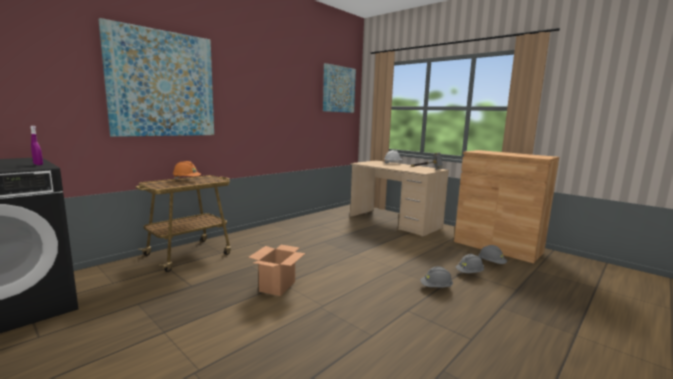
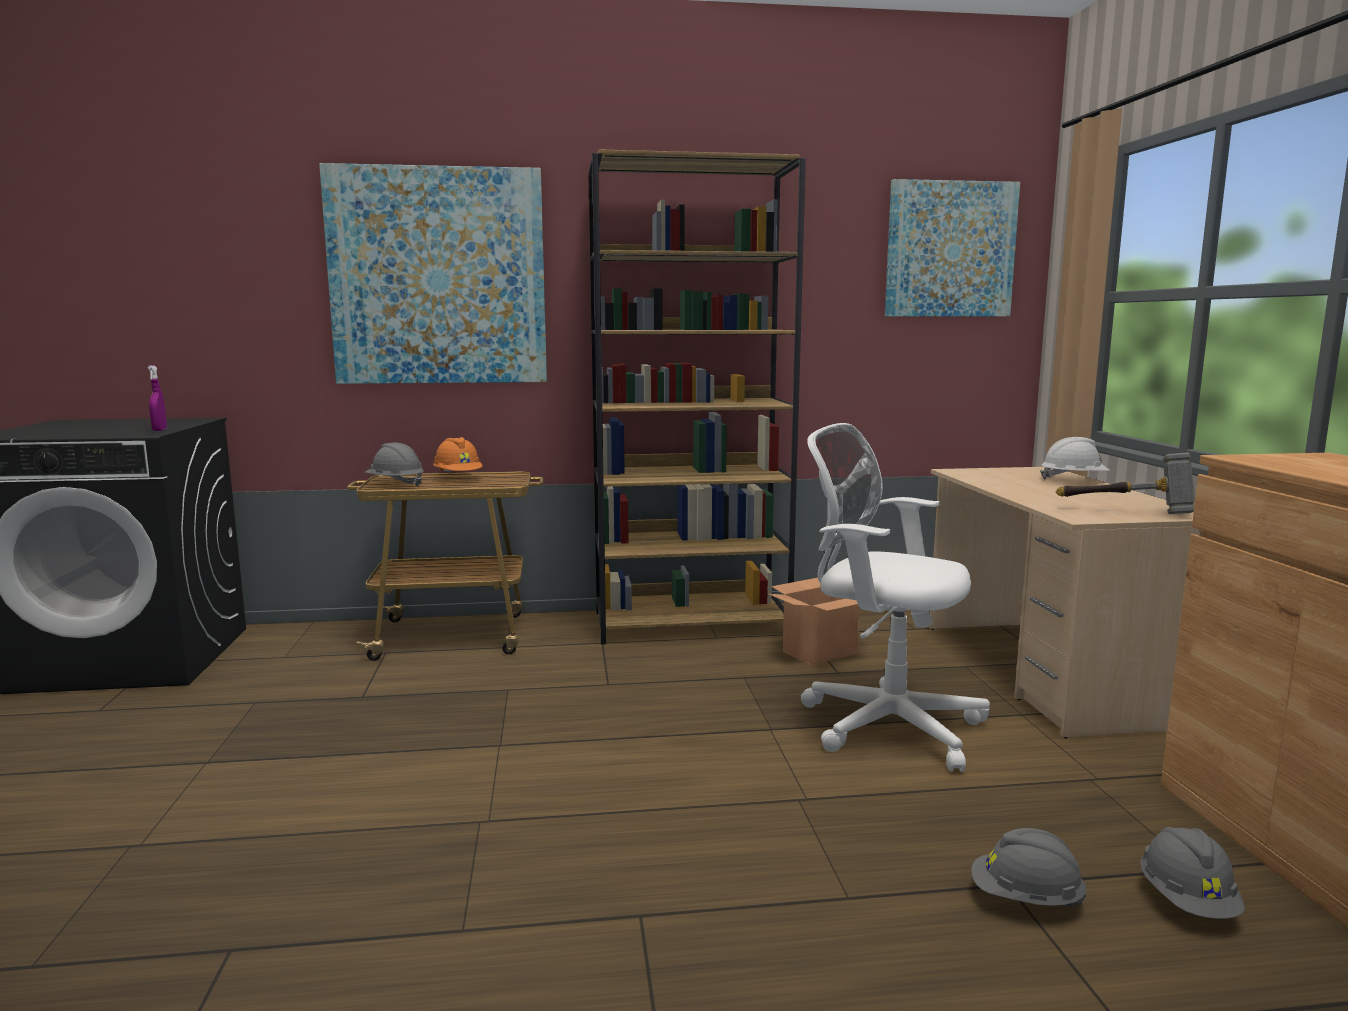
camera: 40 degrees right, 0 degrees up
cardboard box [249,245,306,296] -> cardboard box moved to [769,578,860,666]
grey hard hat [420,266,453,287] -> grey hard hat moved to [364,442,424,486]
none -> brown bookcase [588,150,806,645]
none -> white office chair [801,423,990,772]

